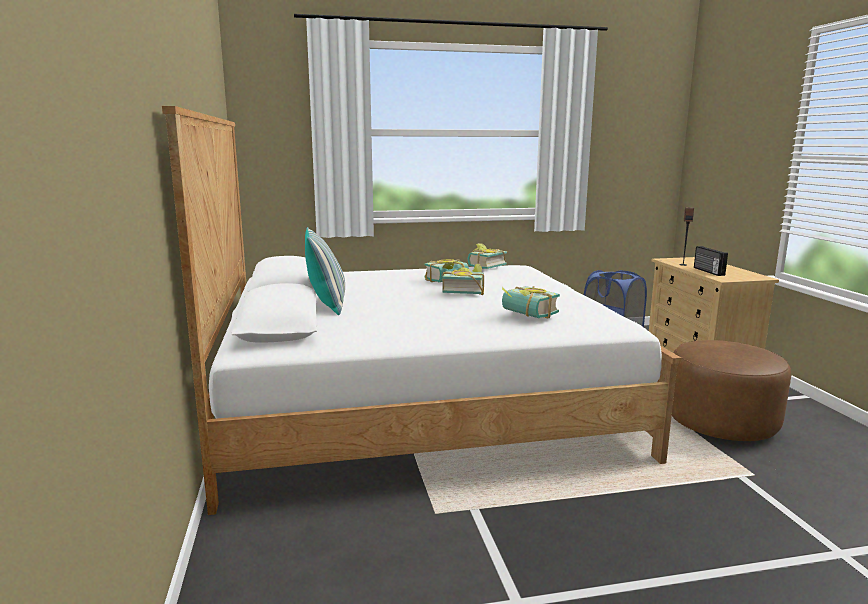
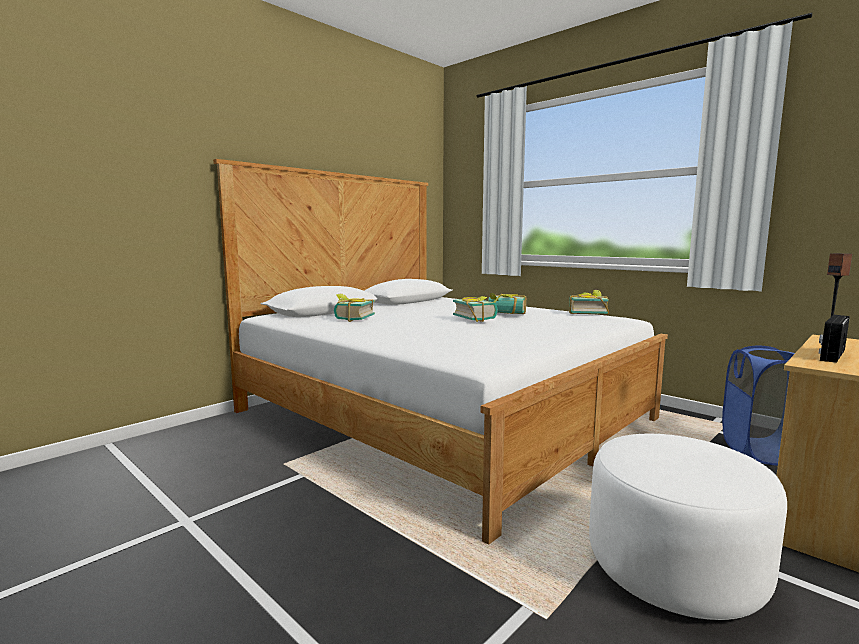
camera: 55 degrees right, 5 degrees down
pillow [305,227,345,315] -> none
book [502,286,560,318] -> book moved to [334,294,375,322]
brown ottoman [672,340,791,441] -> white ottoman [589,434,787,620]

